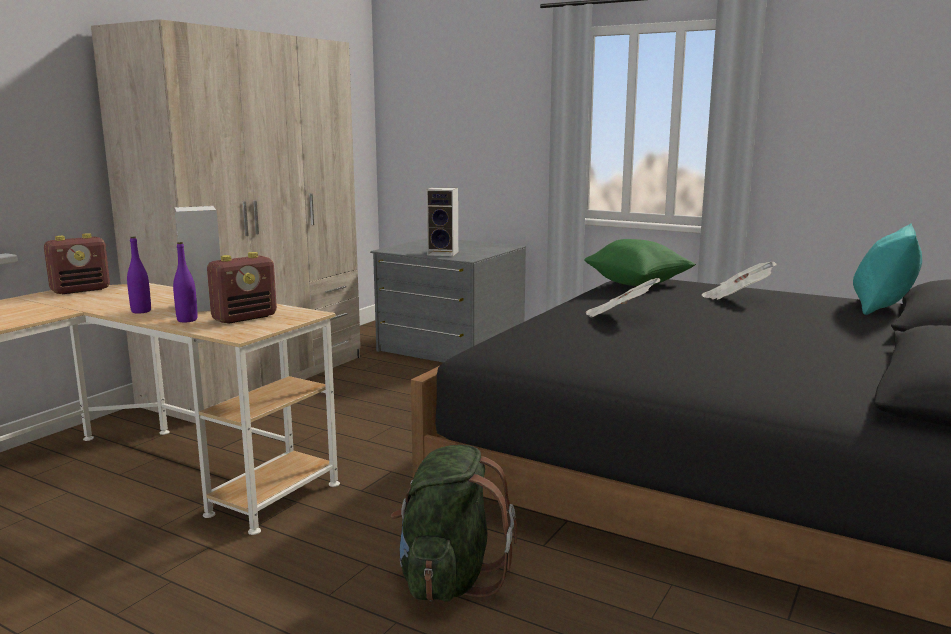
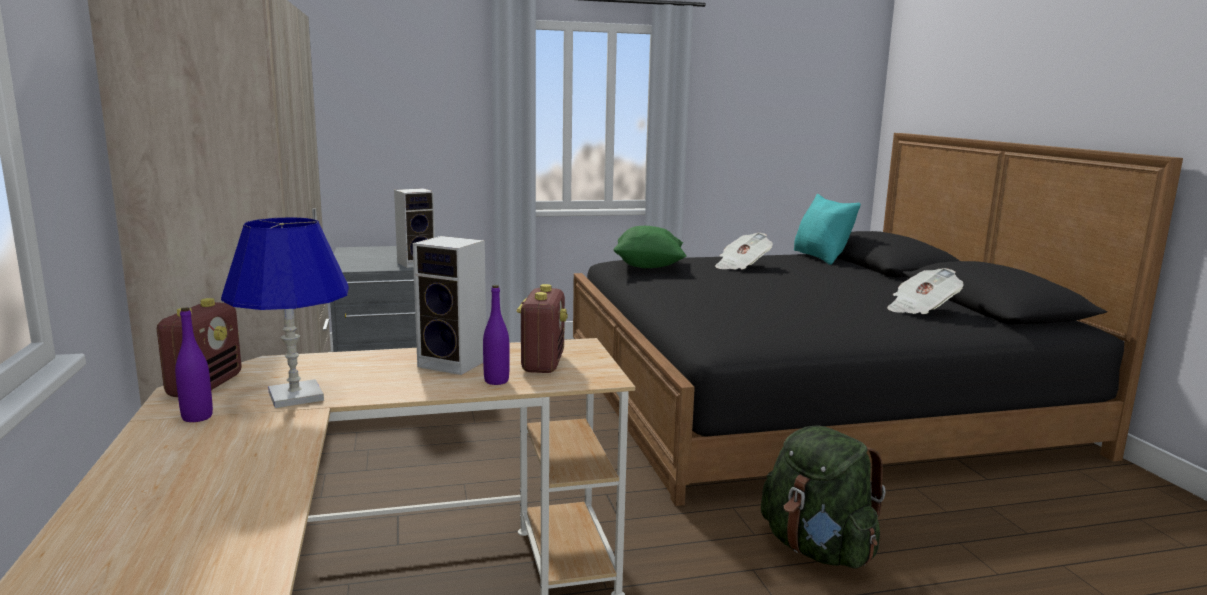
camera: 45 degrees left, 0 degrees up
purple bottle [127,236,151,313] -> purple bottle moved to [175,308,213,422]
newspaper [586,278,660,317] -> newspaper moved to [887,268,964,314]
none -> blue table lamp [221,217,349,408]

